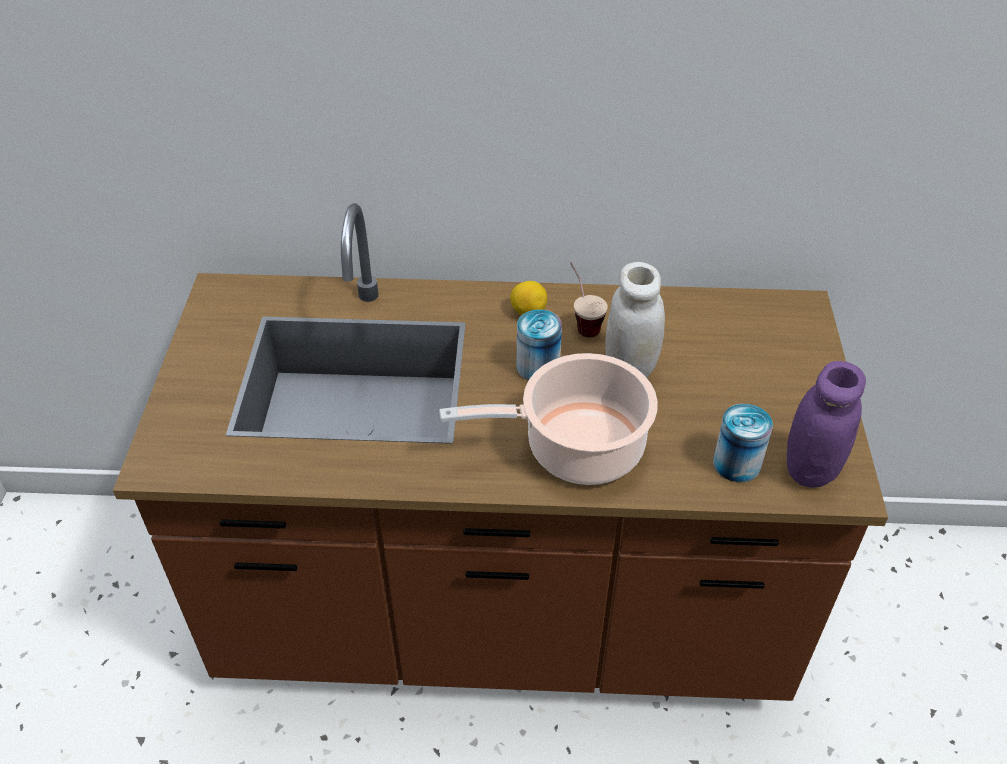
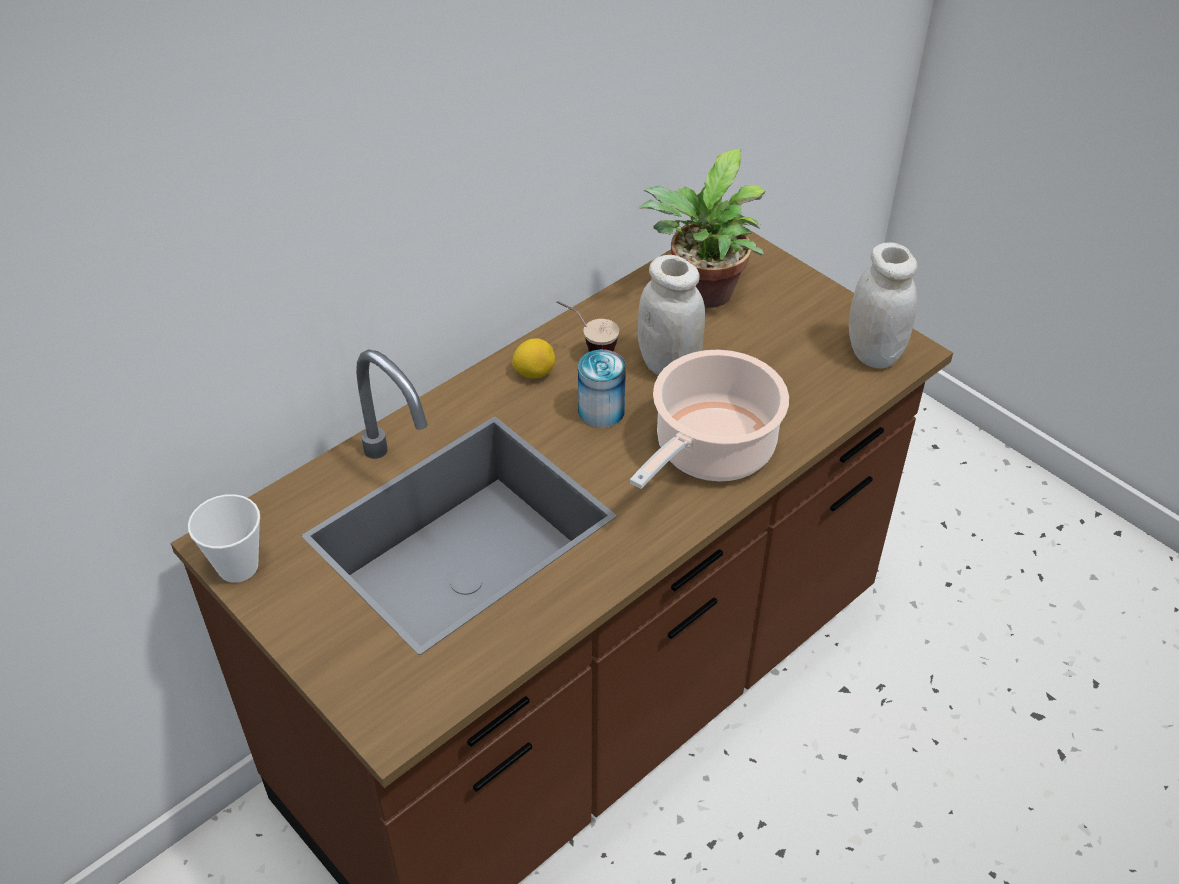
camera: 45 degrees left, 0 degrees up
can [713,404,773,483] -> none
purple jar [787,361,866,488] -> white jar [849,242,918,368]
none -> cup [188,494,260,583]
none -> potted plant [638,149,765,308]

